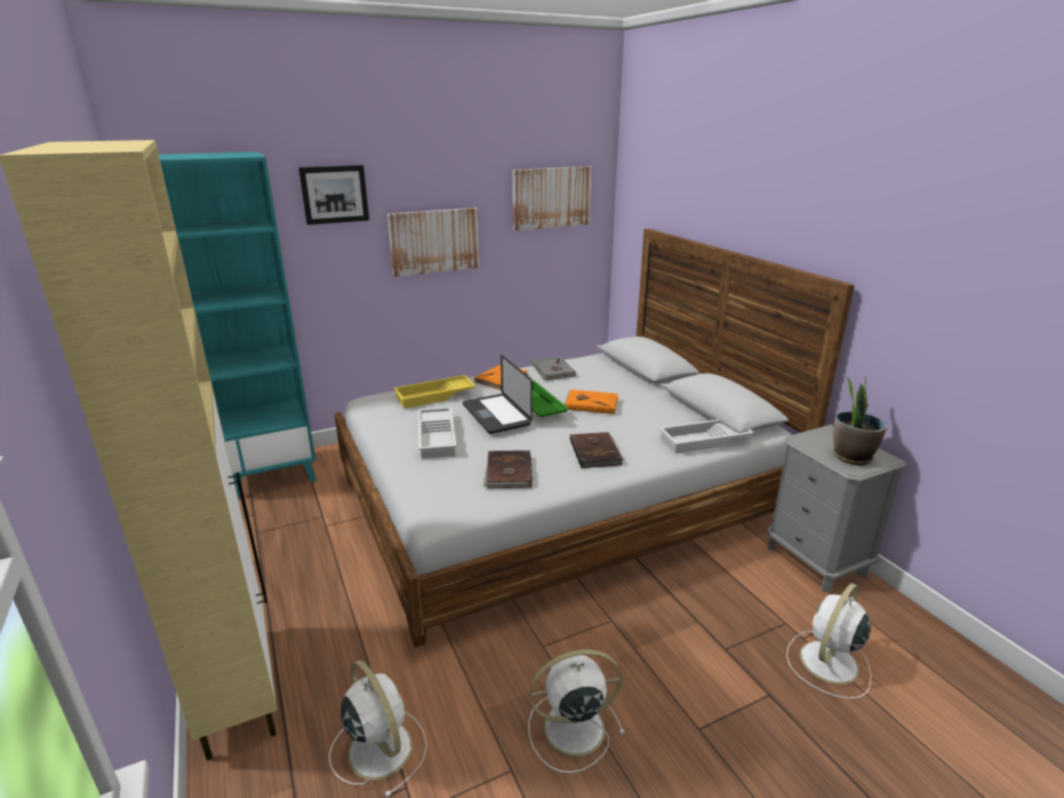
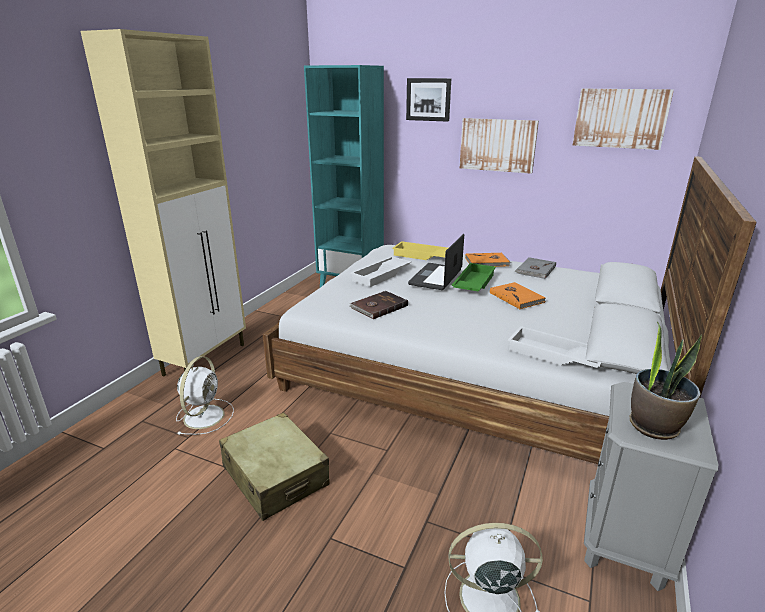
camera: 50 degrees right, 0 degrees up
white fan [528,649,625,773] -> beige suitcase [219,412,329,521]
brown book [570,432,623,468] -> none

